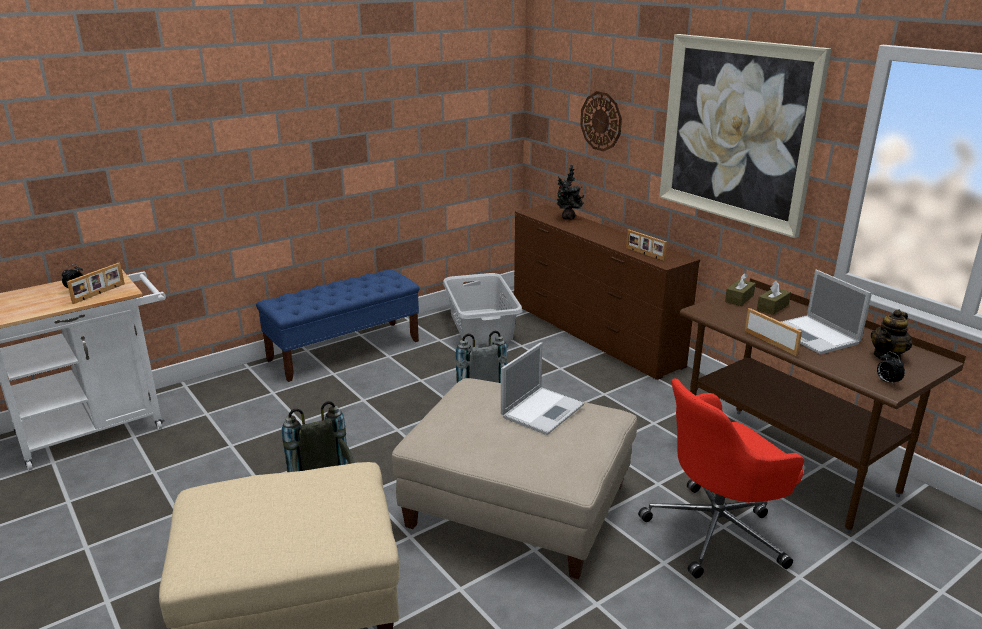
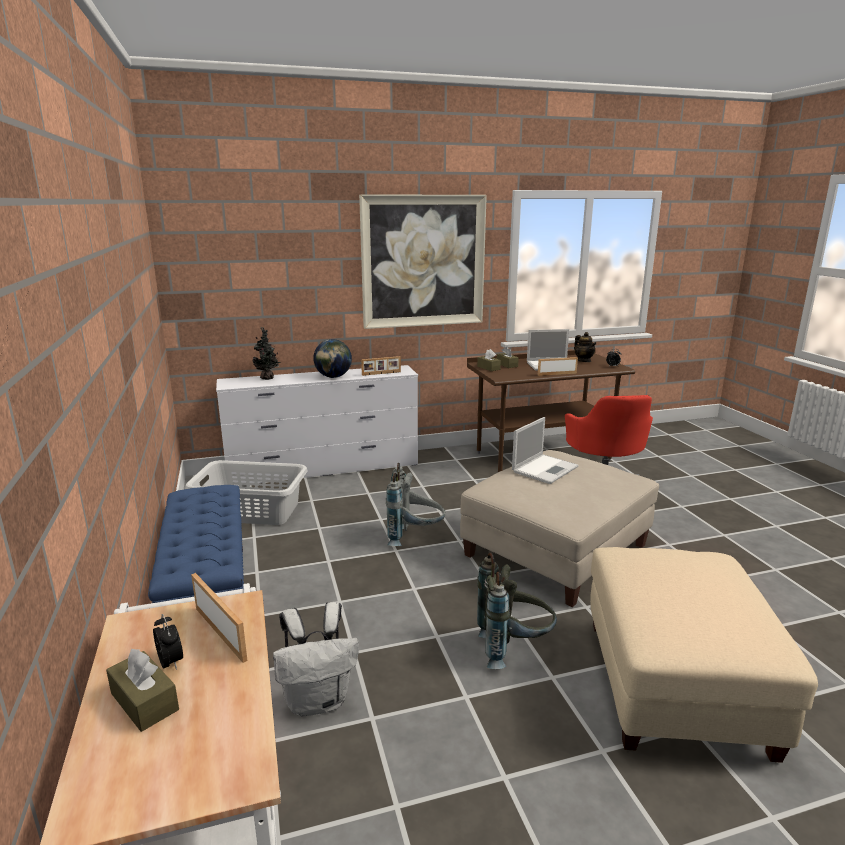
camera: 70 degrees left, 5 degrees down
laptop [501,342,584,435] -> laptop turned 75 degrees clockwise [512,417,579,484]
brown dresser [514,204,700,380] -> white dresser [216,365,418,486]
wall clock [580,91,622,152] -> none
none -> brown tissue box [106,649,179,732]
none -> white backpack [273,602,359,717]
none -> globe [313,339,352,378]

